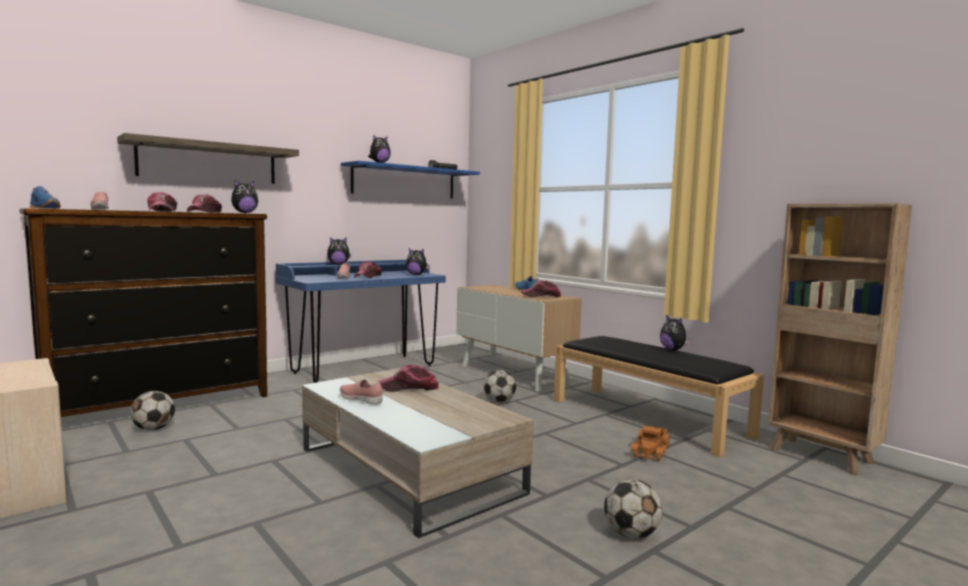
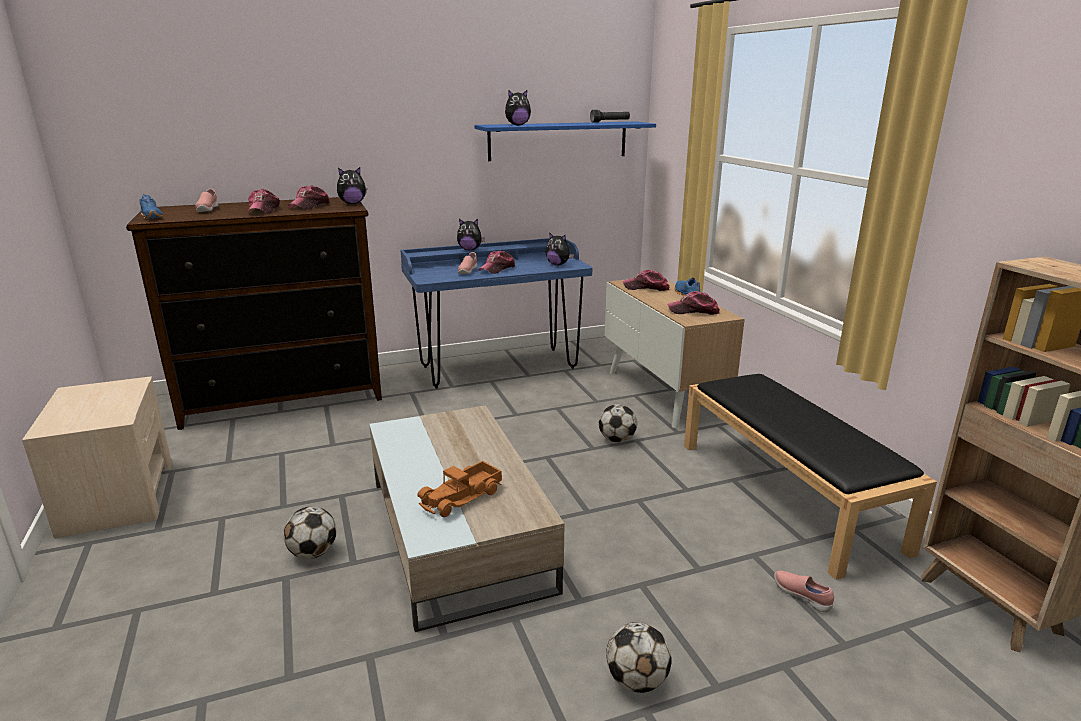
camera: 20 degrees right, 15 degrees up
shelf [117,133,299,184] -> none
football [130,391,175,430] -> football moved to [283,506,337,559]
pink shoe [340,379,383,404] -> pink shoe moved to [774,571,834,613]
cap [379,365,439,392] -> cap moved to [623,270,670,291]
toy truck [631,426,670,462] -> toy truck moved to [418,461,502,517]
plush toy [660,315,691,351] -> none

